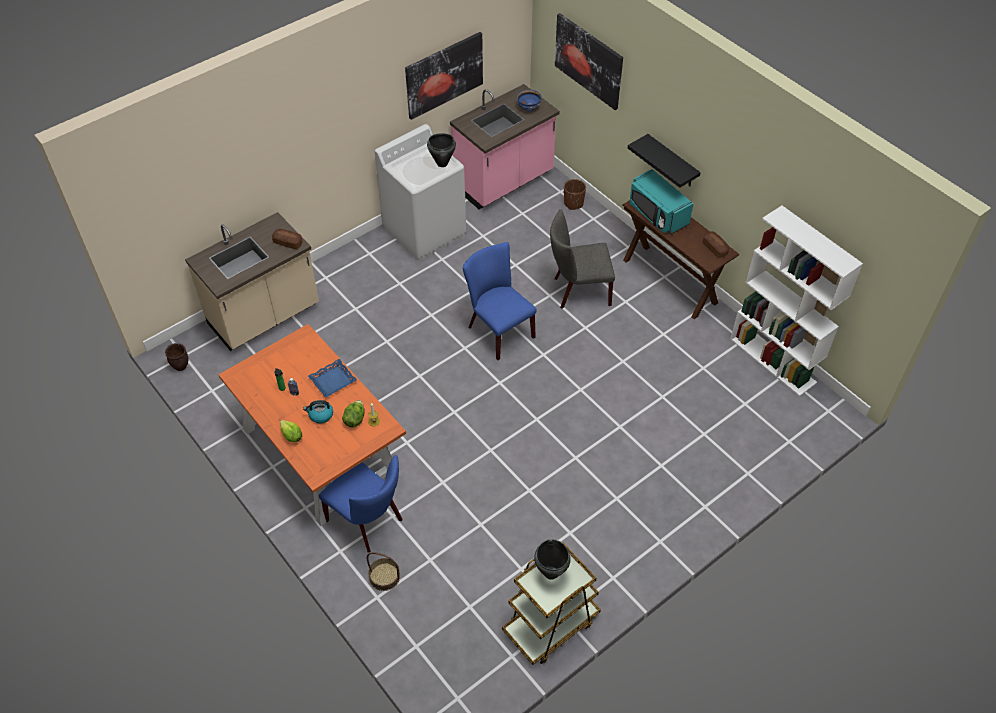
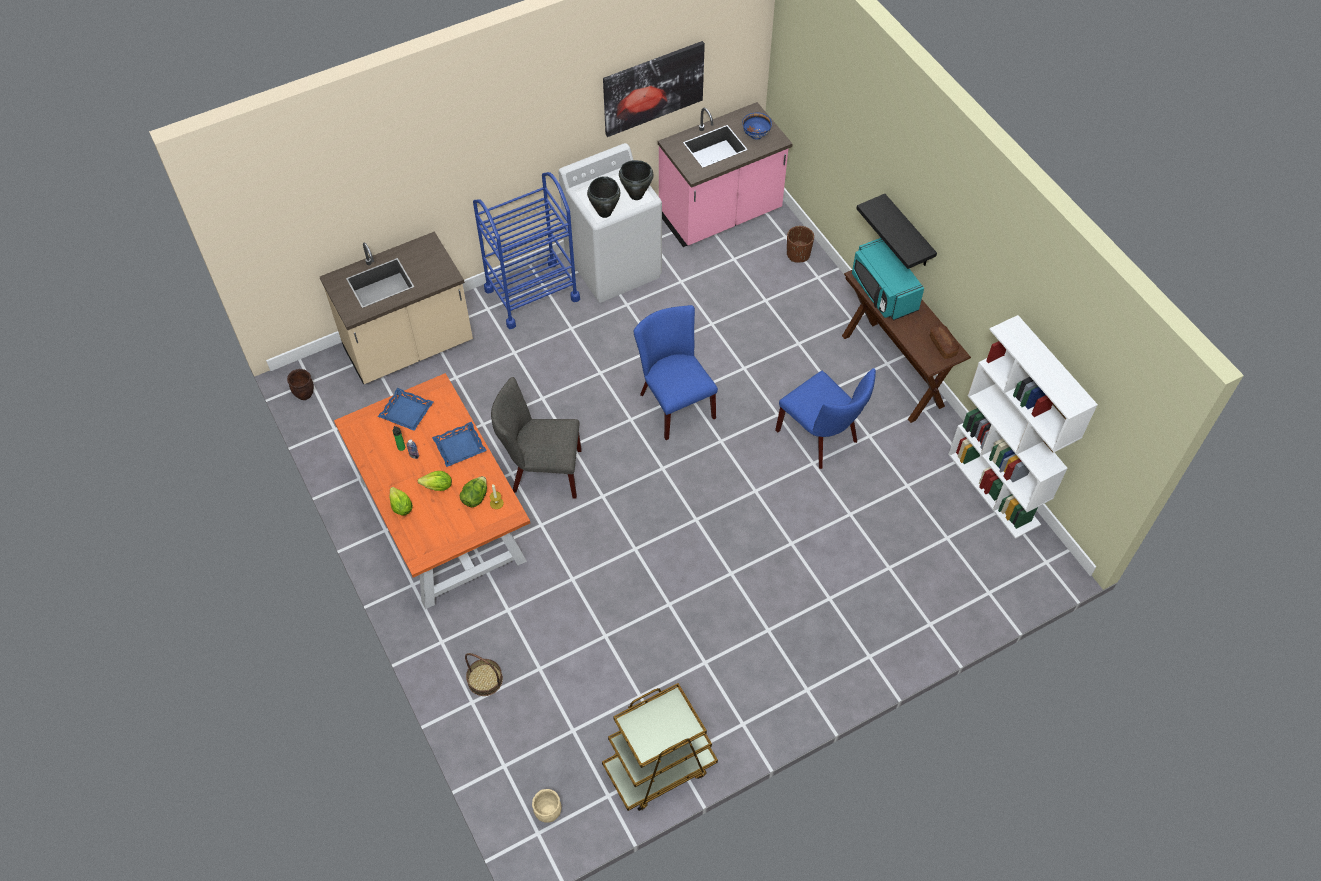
camera: 10 degrees right, 5 degrees up
bread [272,229,303,249] -> none
kettle [303,400,333,424] -> lettuce [418,471,452,491]
blue chair [319,455,402,552] -> blue chair moved to [775,368,876,469]
black cooking pot [534,539,571,580] -> black cooking pot moved to [587,176,620,218]
grey chair [550,209,615,309] -> grey chair moved to [491,377,582,499]
picture [555,13,623,110] -> none
none -> blue tray [378,388,433,431]
none -> blue cart [473,172,580,329]
none -> beige planter [532,789,561,823]

